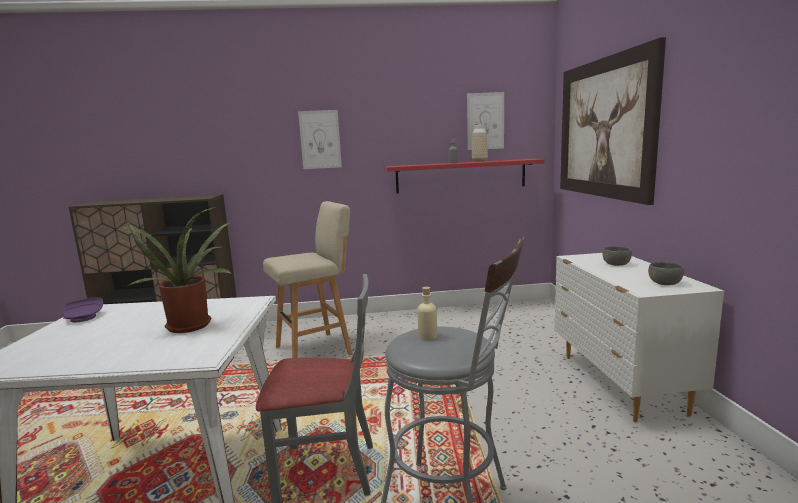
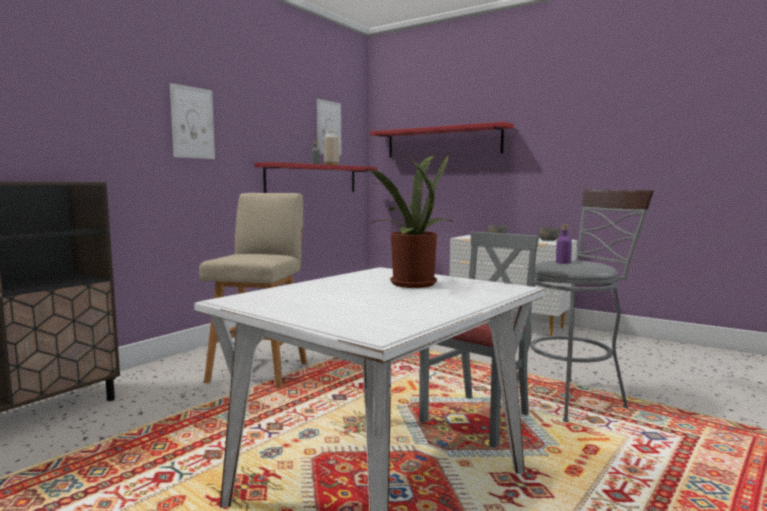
camera: 50 degrees left, 5 degrees down
purple plate [63,298,103,322] -> none
beige bottle [417,287,437,340] -> purple bottle [556,224,572,264]
picture [560,37,666,205] -> red shelf [370,122,514,158]

